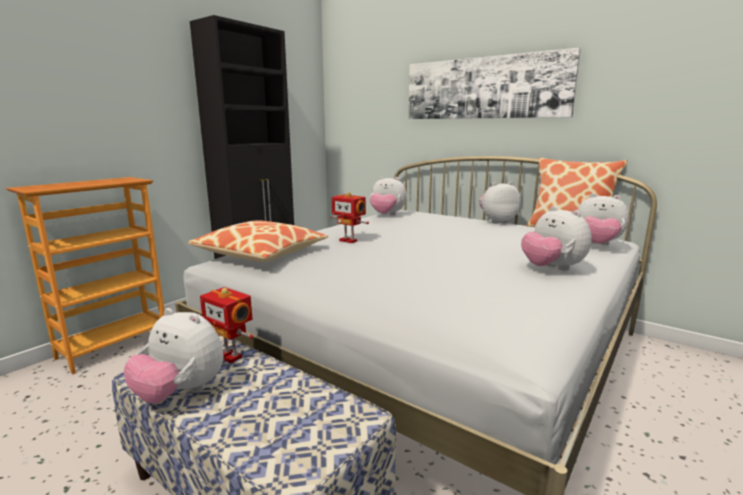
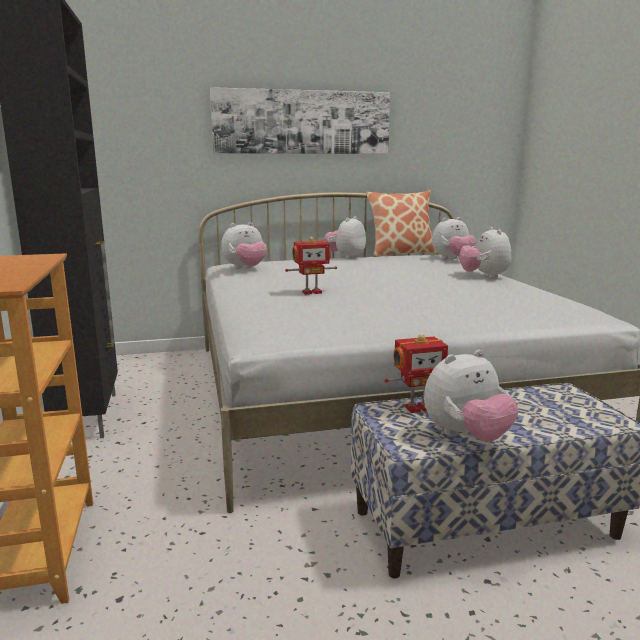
camera: 50 degrees left, 0 degrees up
pillow [188,220,328,262] -> none
plush toy [521,206,592,271] -> plush toy turned 75 degrees clockwise [459,227,511,278]

